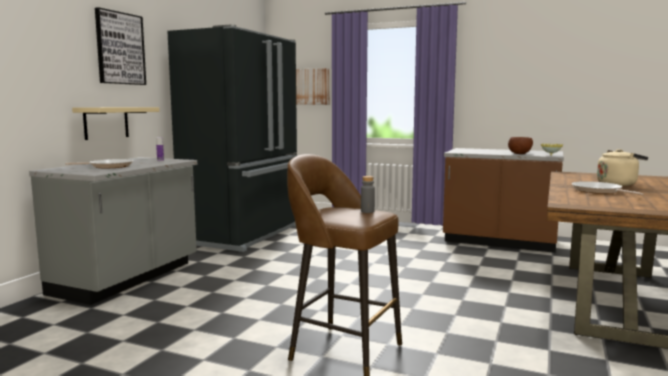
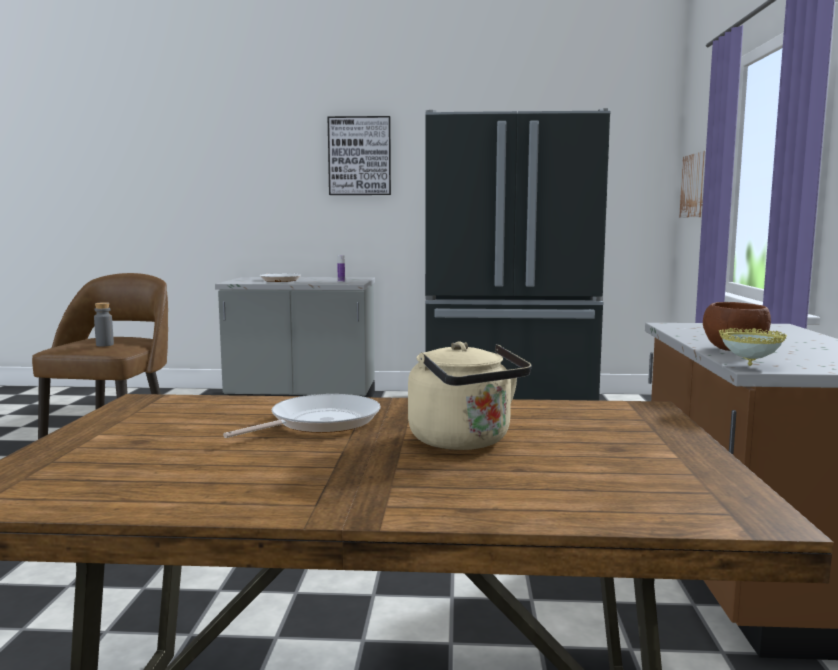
camera: 70 degrees right, 0 degrees up
beige shelf [72,107,160,140] -> none

